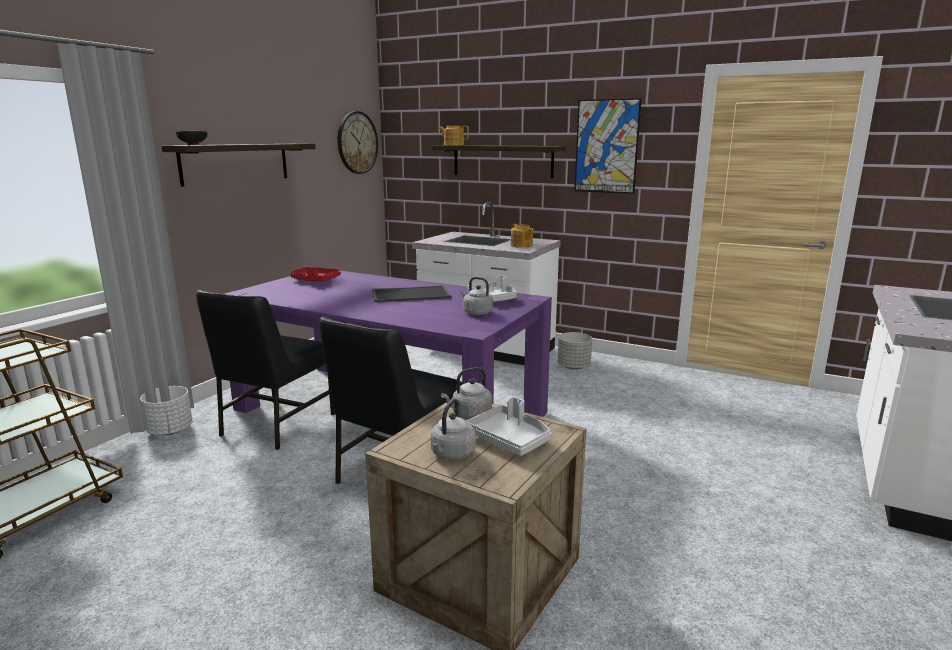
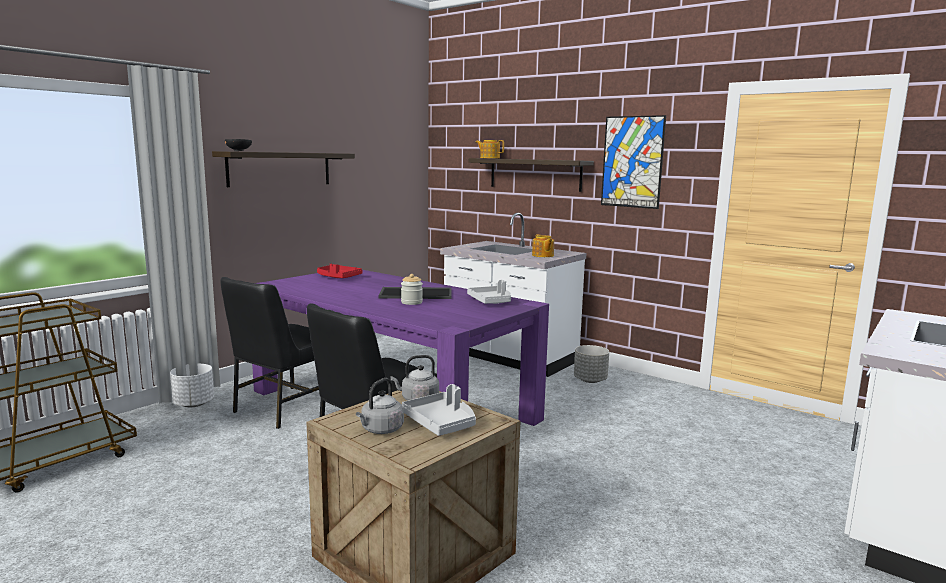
camera: 10 degrees right, 5 degrees down
wall clock [338,111,378,174] -> none
grey kettle [460,277,493,315] -> none
none -> jar [401,274,423,305]

